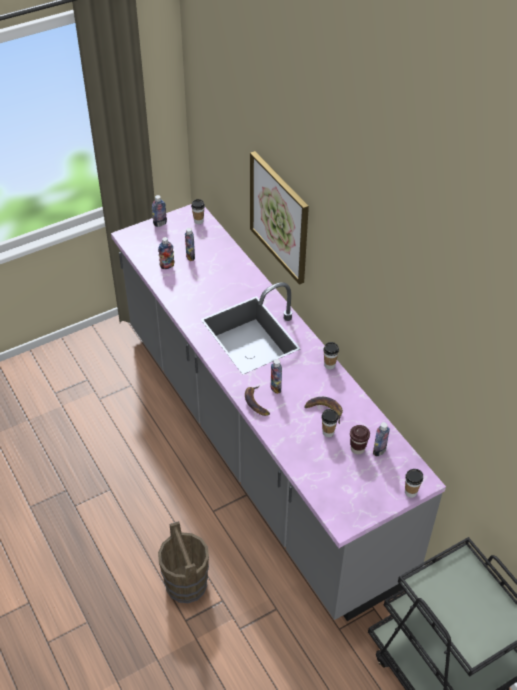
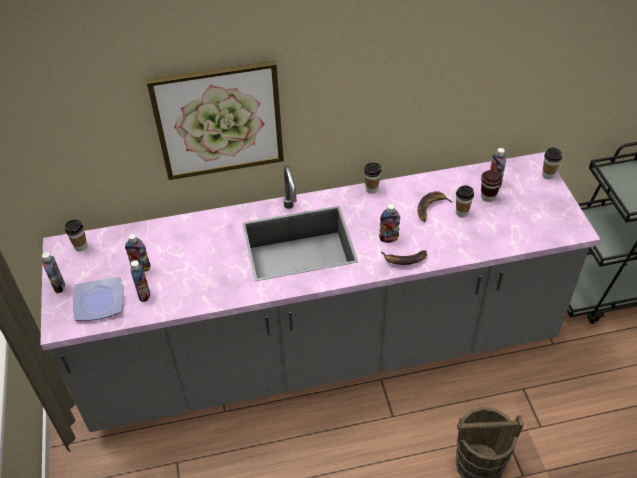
camera: 70 degrees left, 0 degrees up
none -> plate [73,277,124,321]

